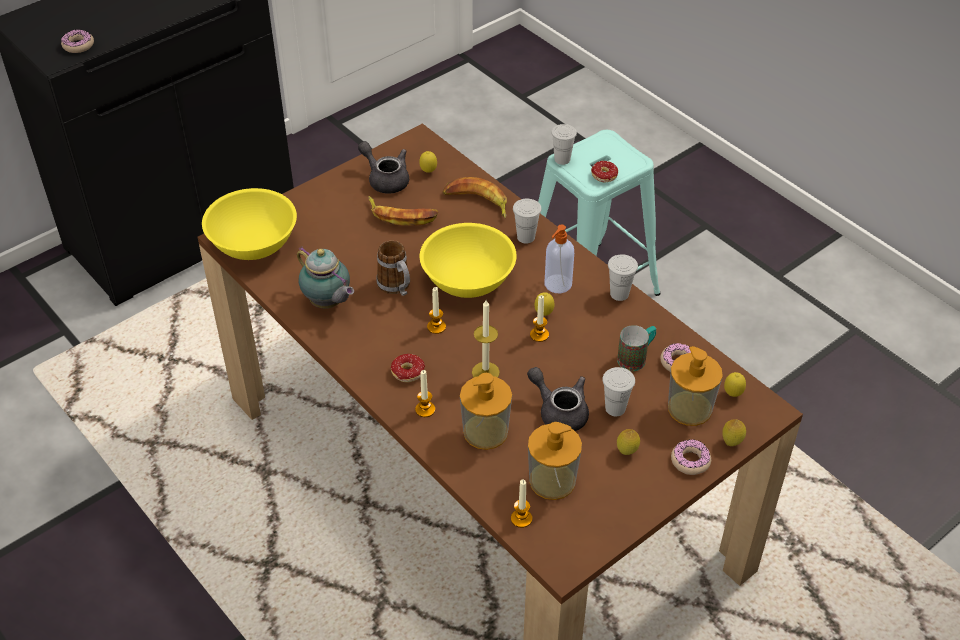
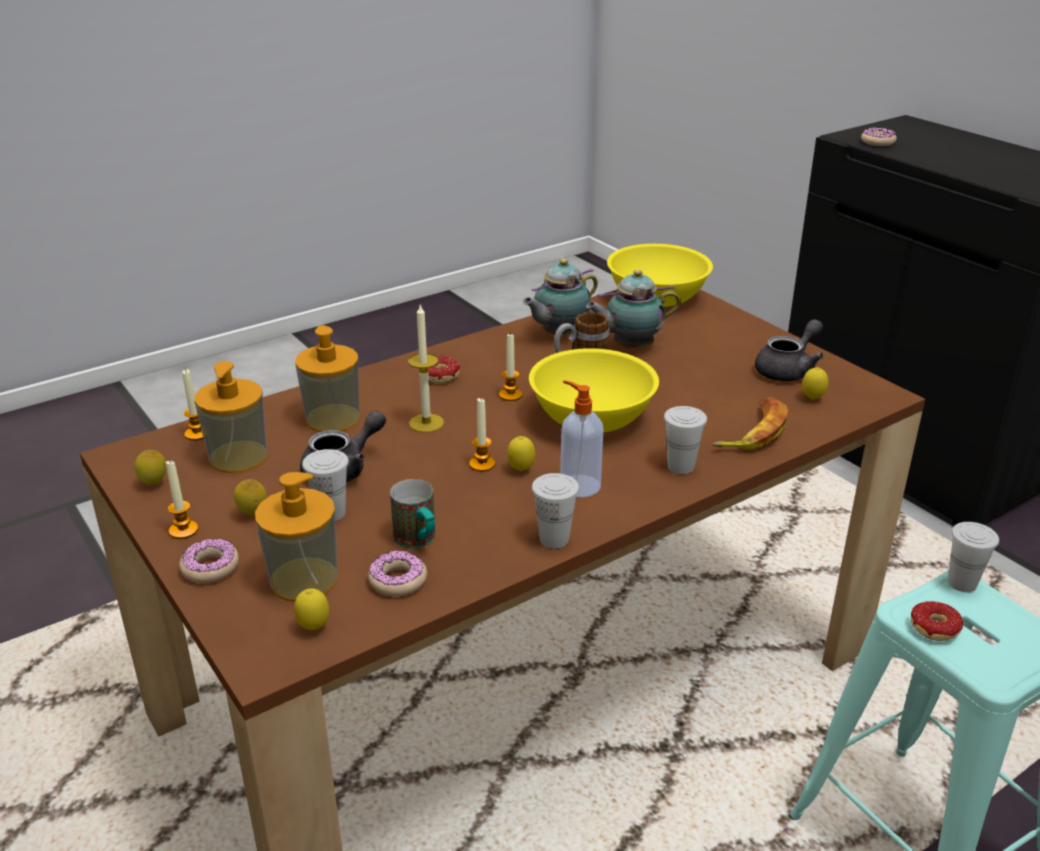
camera: 95 degrees right, 15 degrees down
banana [368,196,439,226] -> none
candle [415,370,435,417] -> candle moved to [166,459,199,539]
lemon [722,419,746,446] -> lemon moved to [135,450,167,485]
none -> teapot [586,270,681,348]

